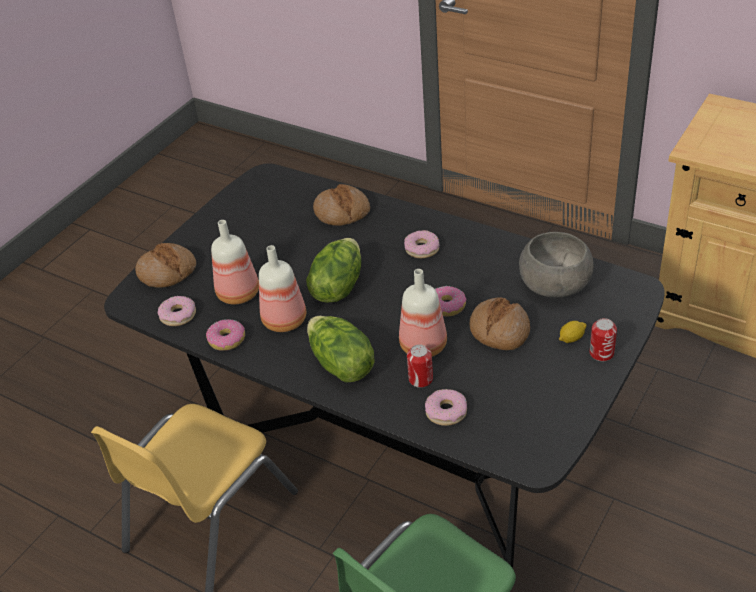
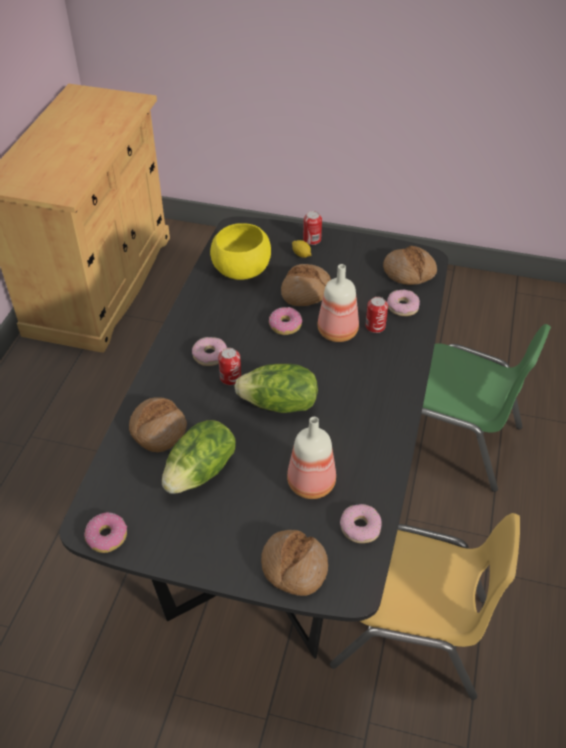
camera: 110 degrees left, 5 degrees up
donut [206,319,245,351] -> donut moved to [84,512,127,553]
bottle [259,245,306,332] -> none
lettuce [307,316,375,383] -> lettuce moved to [162,420,236,494]
grey bowl [519,232,594,297] -> yellow bowl [210,223,271,280]
none -> can [218,348,241,385]
none -> bread [383,246,437,285]

